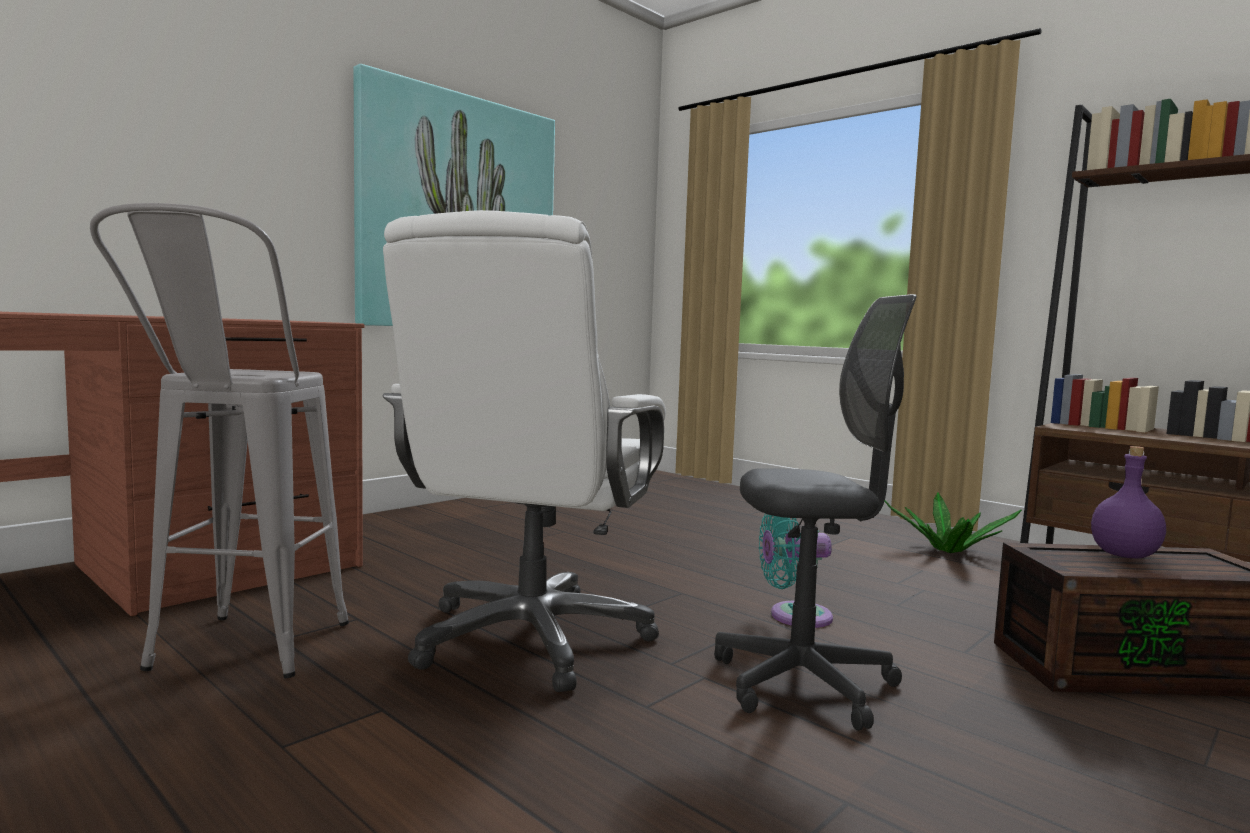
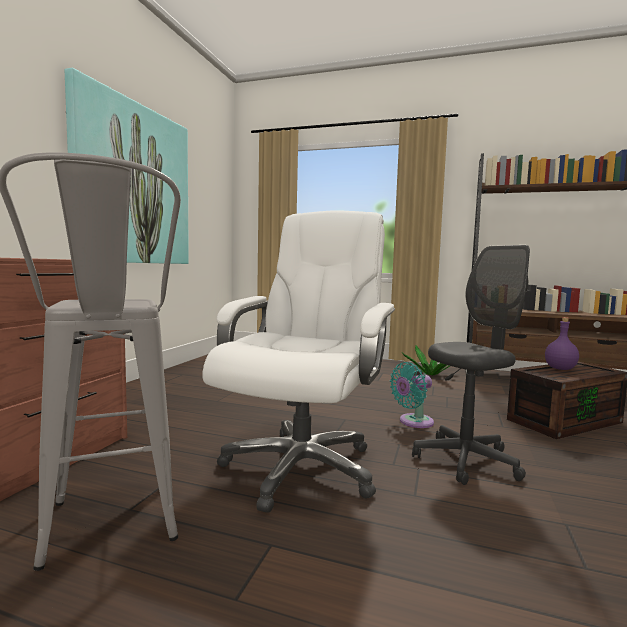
camera: 25 degrees left, 0 degrees up
white office chair [383,210,666,692] -> white office chair turned 150 degrees counterclockwise [203,210,395,513]

